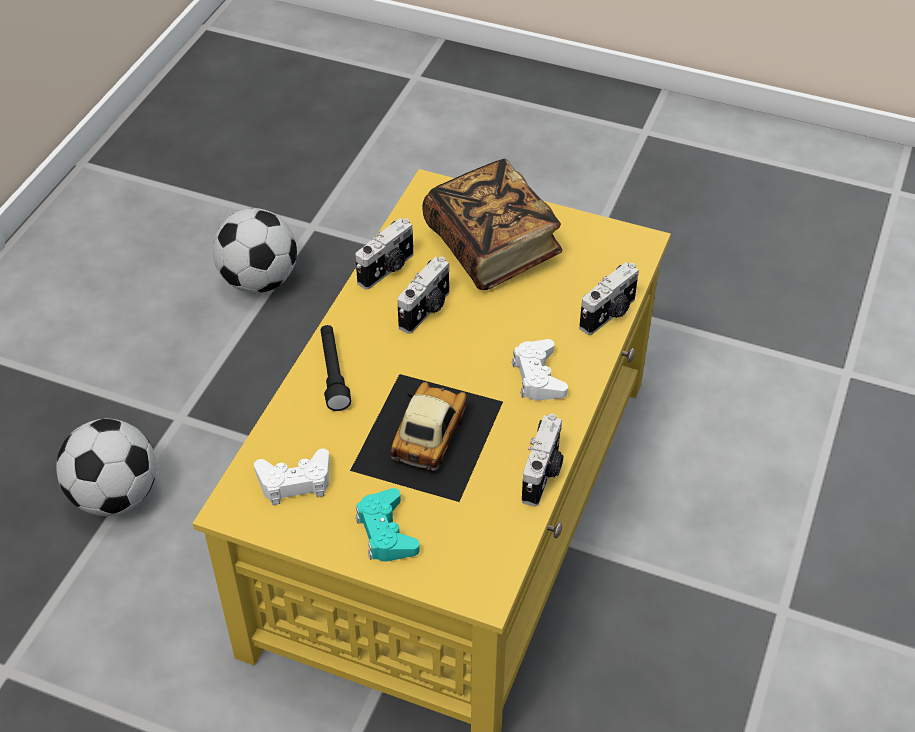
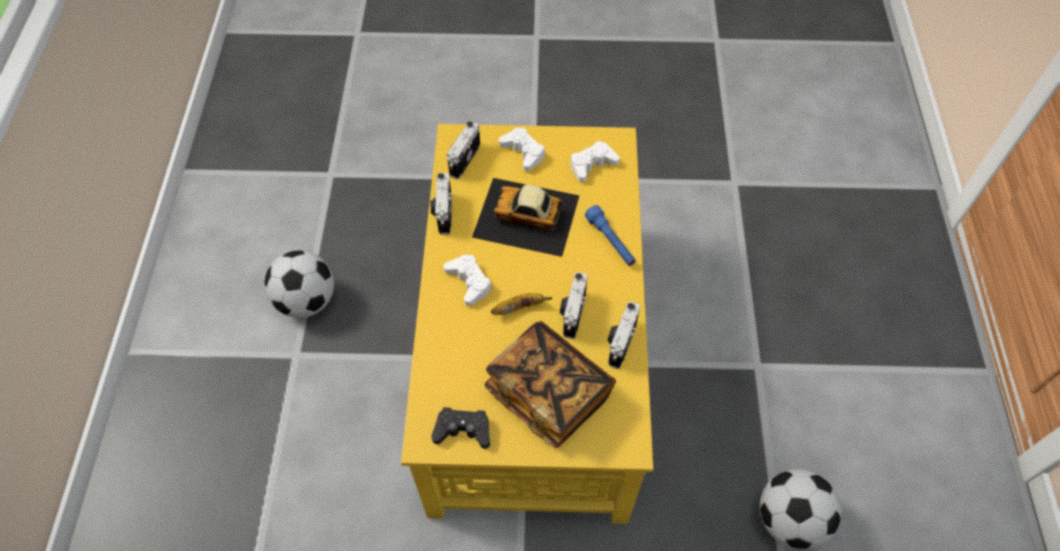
camera: 160 degrees right, 10 degrees up
football [56,419,156,516] -> football moved to [265,251,334,318]
black flashlight [320,325,351,411] -> blue flashlight [585,205,636,266]
toy car [350,374,503,502] -> toy car turned 105 degrees clockwise [472,178,579,257]
turquoise game controller [356,488,420,562] -> white game controller [499,128,545,171]
camera [579,262,639,335] -> camera moved to [447,121,480,179]
none -> black game controller [431,407,490,449]
none -> banana [491,293,552,315]

